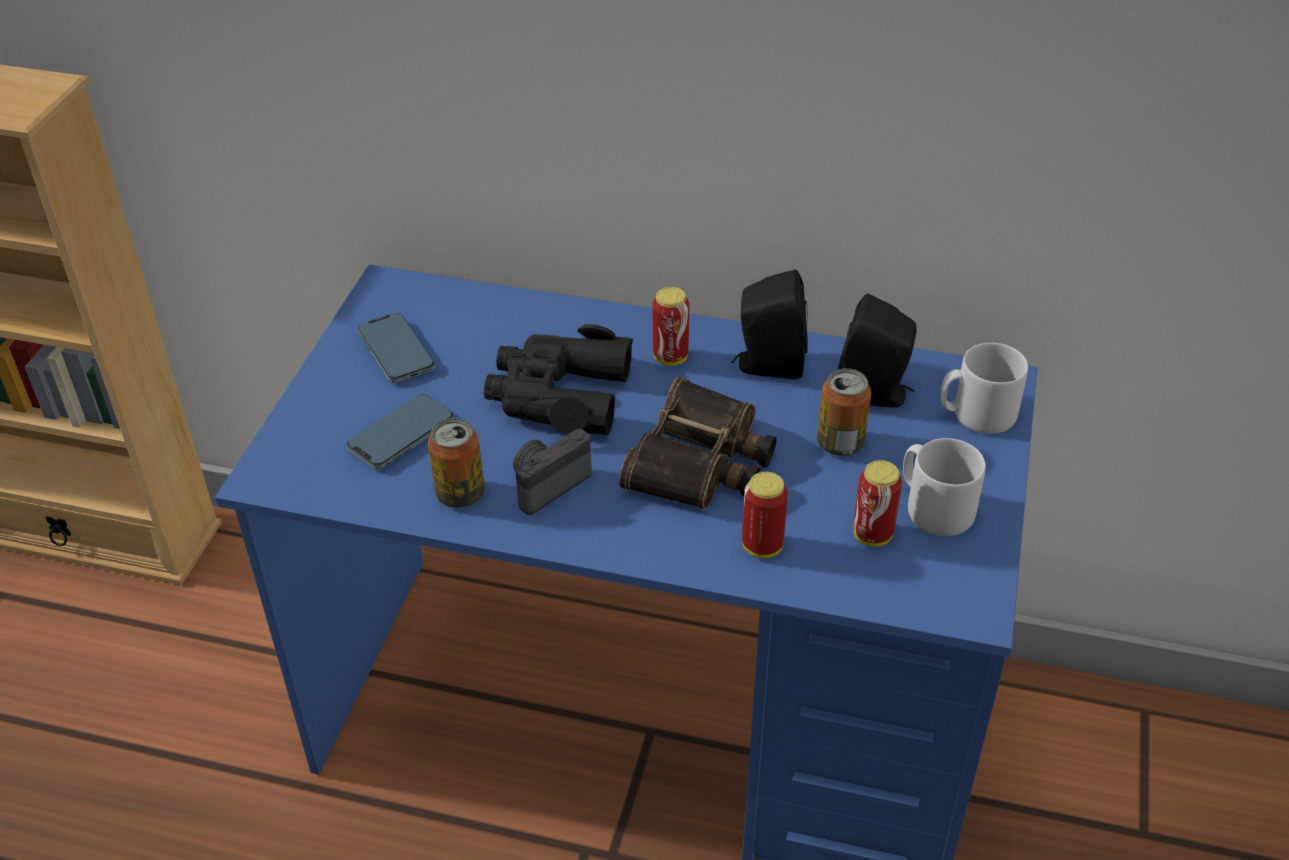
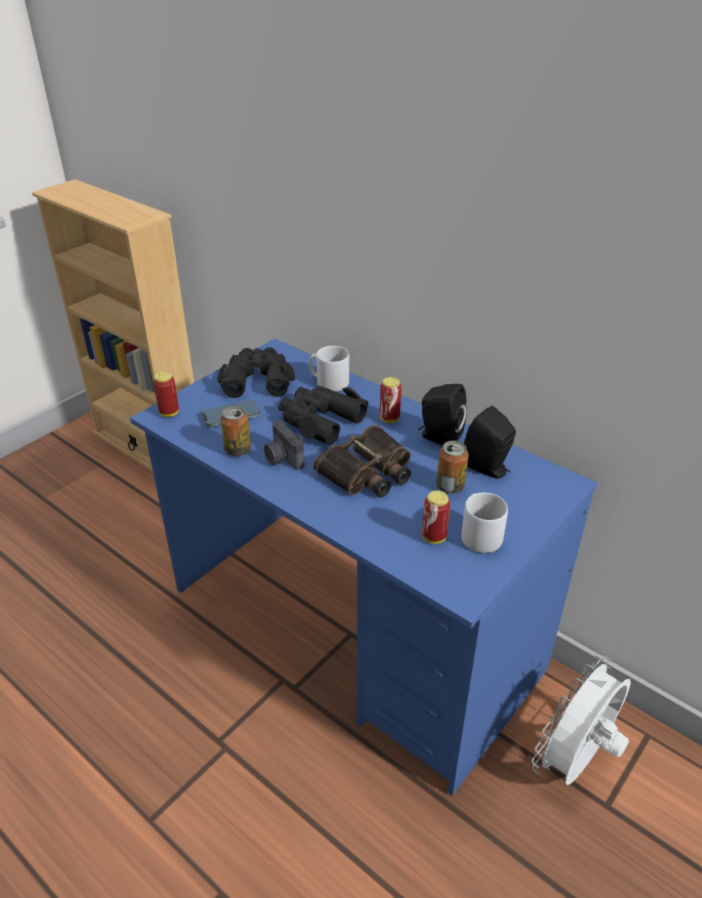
camera: 25 degrees right, 5 degrees down
phone [358,313,435,383] -> black binoculars [217,347,295,398]
camera [513,429,592,515] -> camera turned 105 degrees counterclockwise [264,420,304,470]
can [742,472,788,558] -> can moved to [153,371,179,417]
grey mug [941,343,1028,434] -> grey mug moved to [309,346,349,392]
none -> white fan [531,656,631,785]

